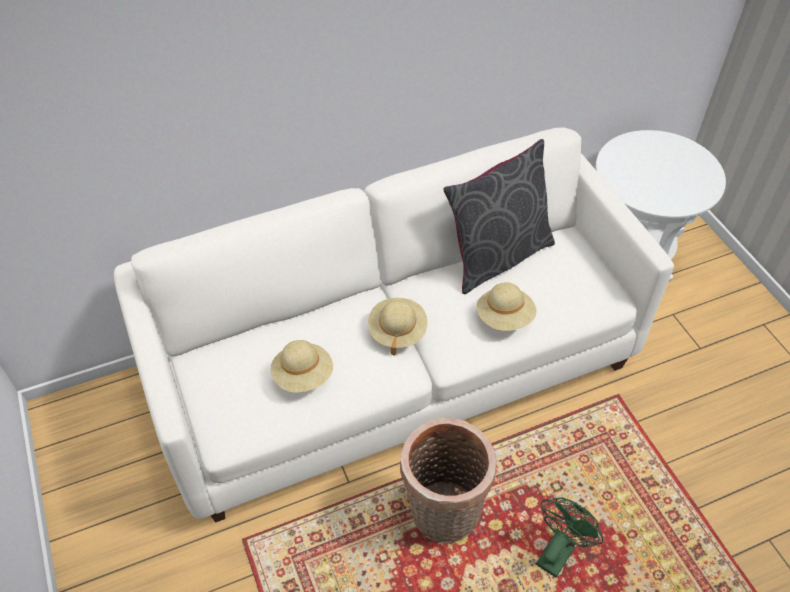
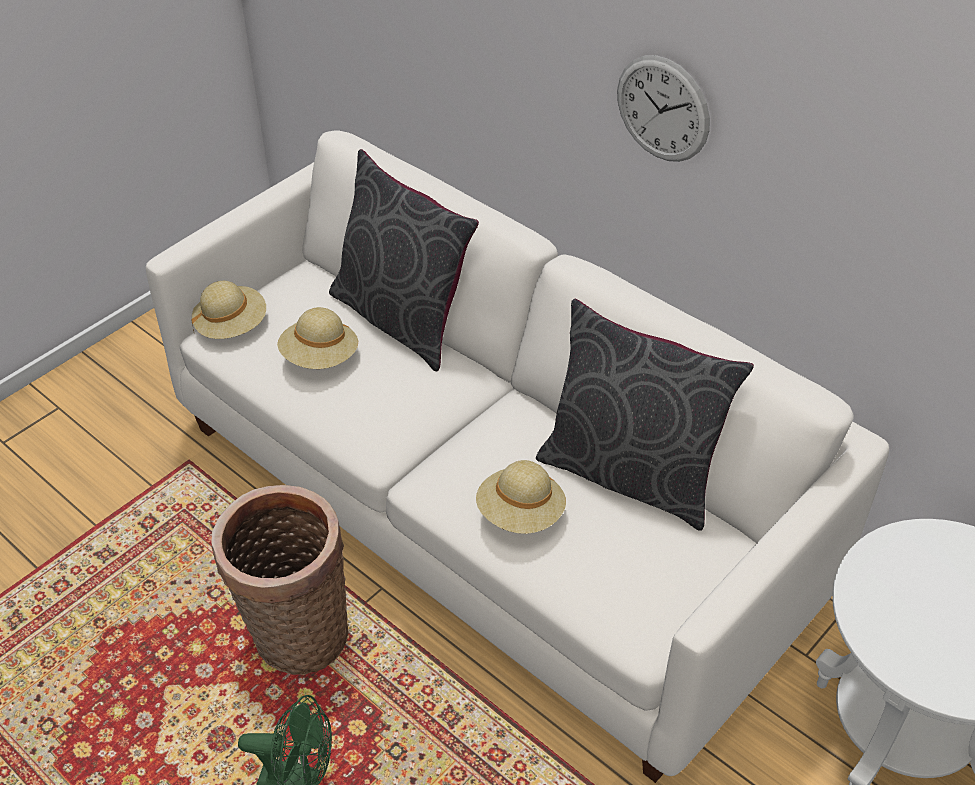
camera: 65 degrees right, 5 degrees down
beige hat [368,298,427,356] -> beige hat moved to [191,281,266,339]
none -> grey pillow [329,149,479,371]
none -> wall clock [617,55,710,162]

